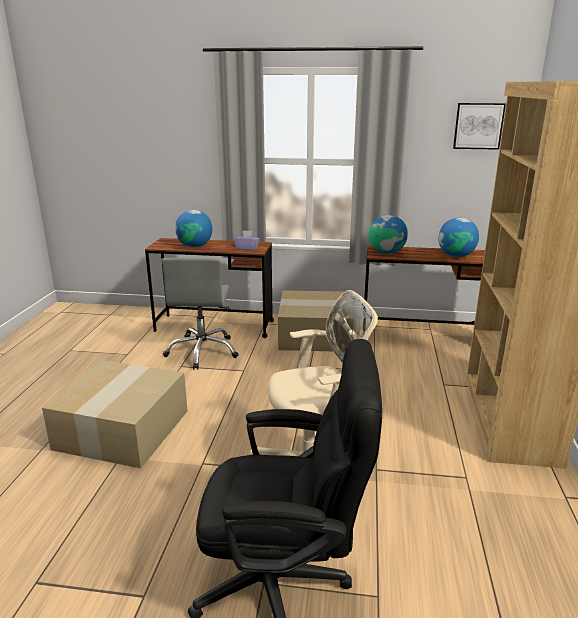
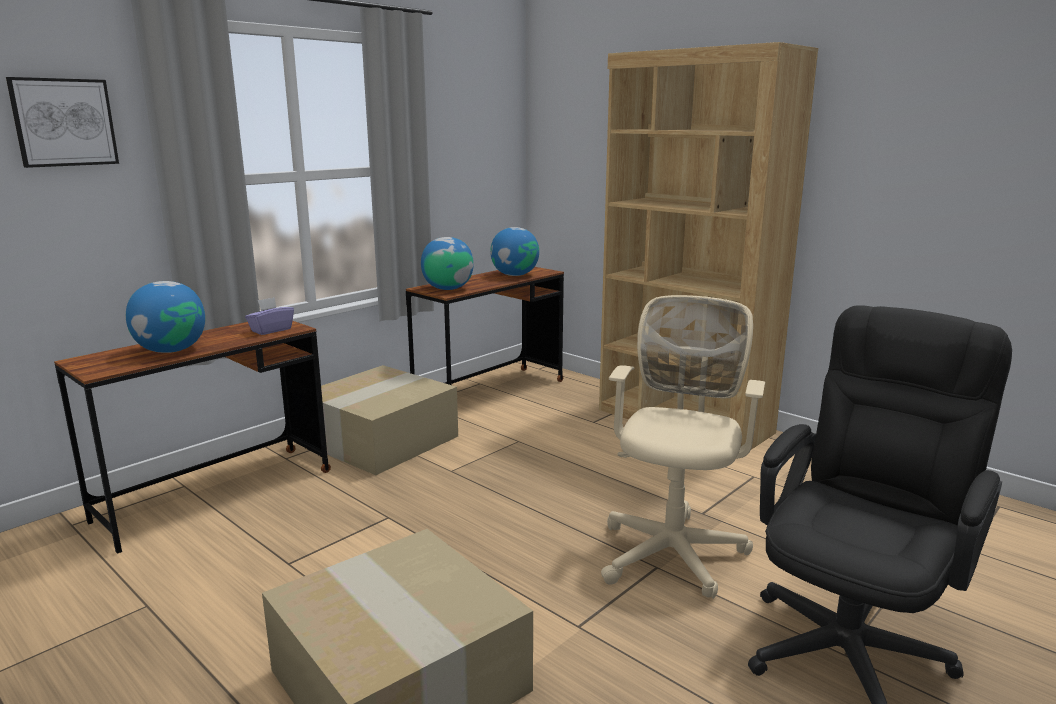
camera: 55 degrees left, 5 degrees down
grey office chair [162,258,239,369] -> none
picture [453,103,506,150] -> picture moved to [6,77,119,168]

